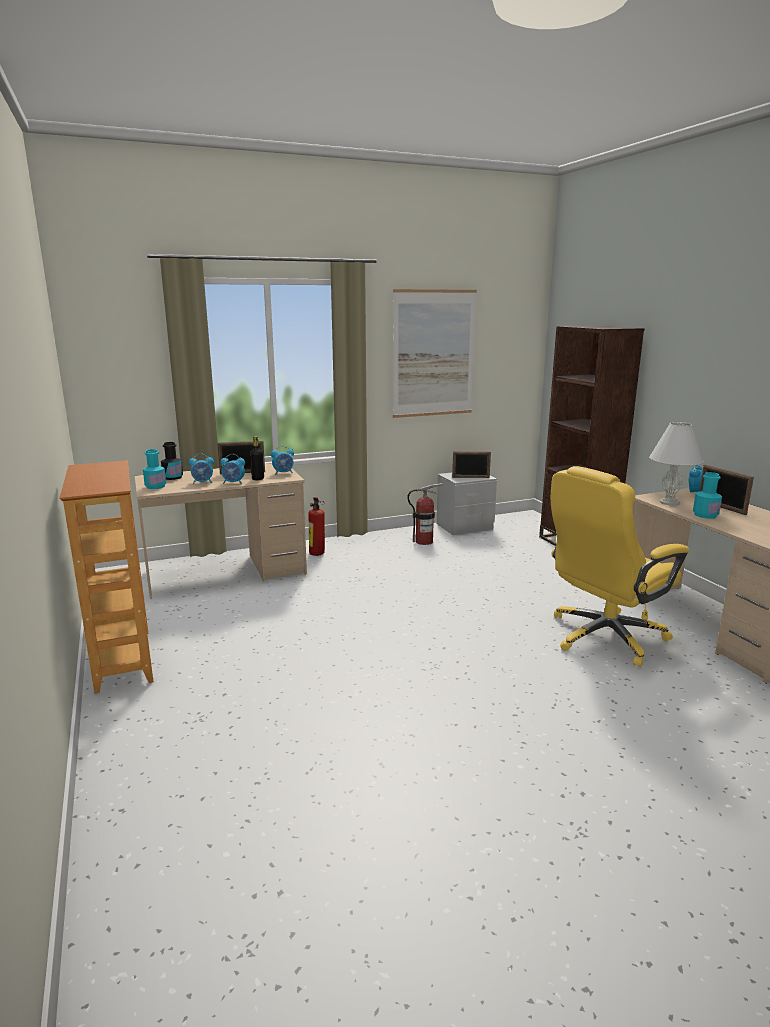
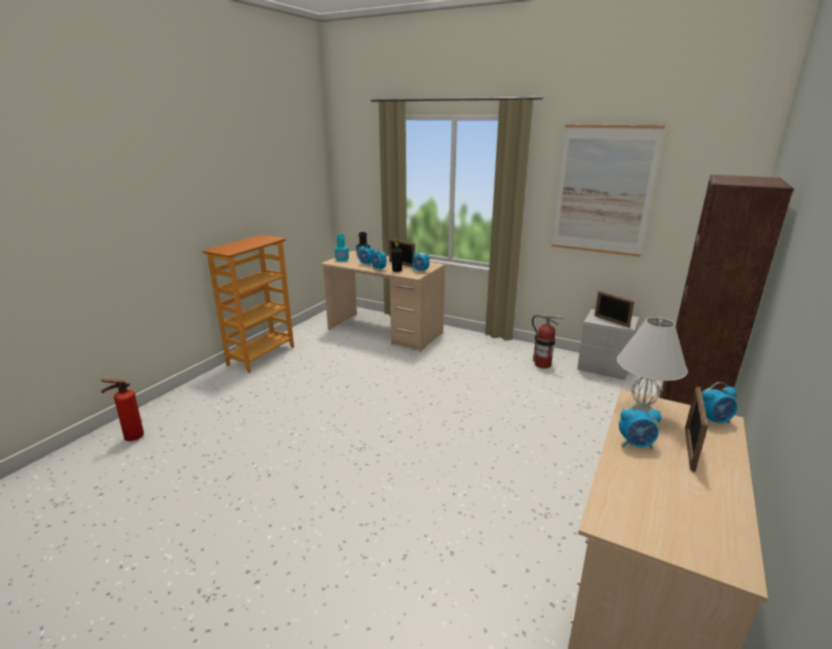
camera: 50 degrees right, 5 degrees up
fire extinguisher [308,497,325,556] -> fire extinguisher moved to [101,379,144,441]
yellow office chair [551,466,690,667] -> none
turquoise bottle [693,472,722,519] -> alarm clock [619,403,661,449]

